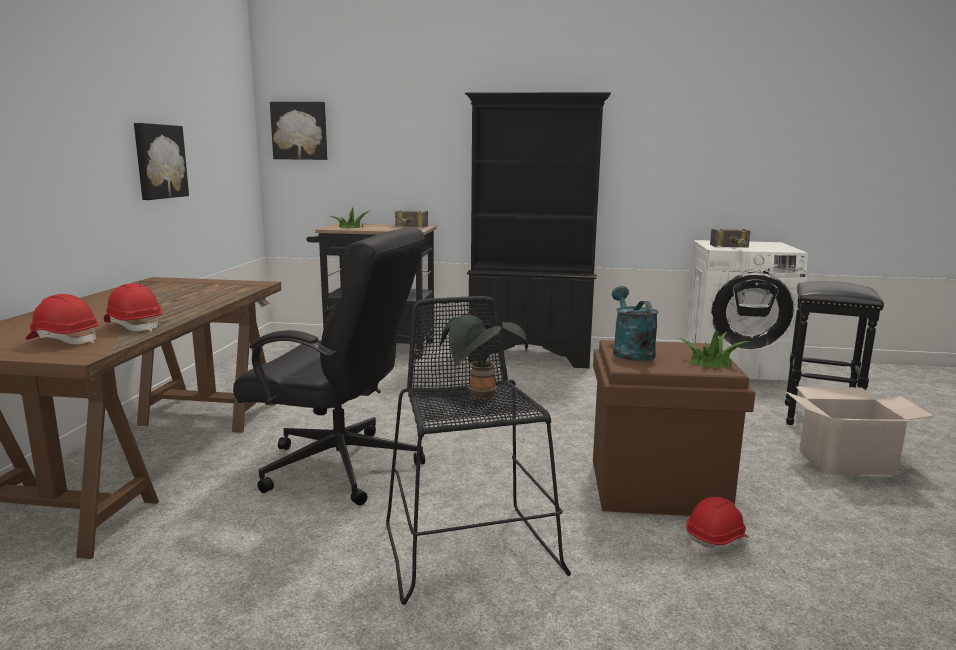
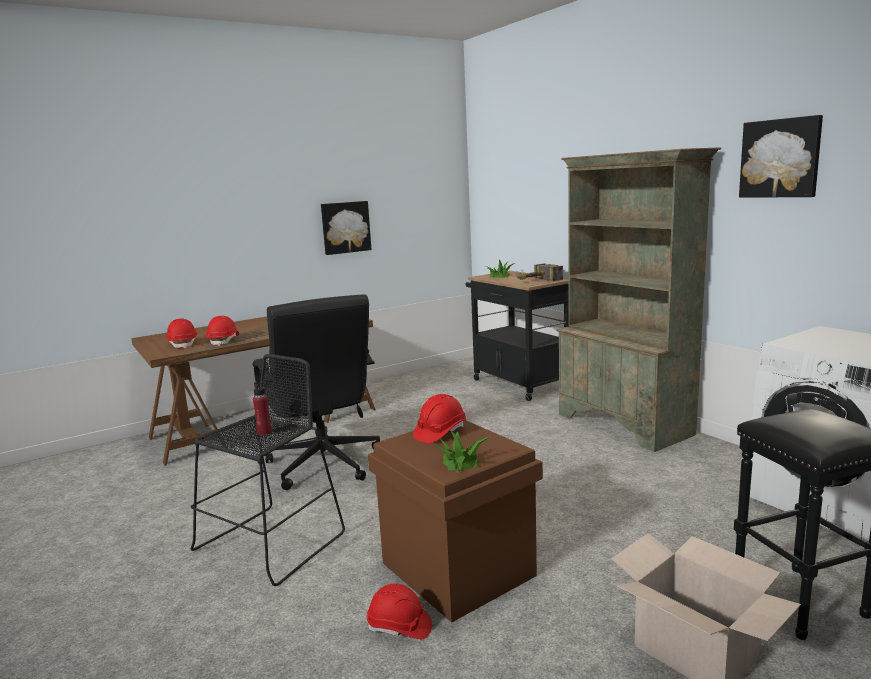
camera: 50 degrees right, 0 degrees up
picture [270,102,327,160] -> picture moved to [739,115,823,198]
potted plant [439,315,528,399] -> red bottle [253,382,272,435]
black bookcase [465,92,611,368] -> green bookcase [556,148,721,452]
turquoise watering can [612,286,659,361] -> red hard hat [413,394,466,443]
hammer [710,229,750,248] -> none

